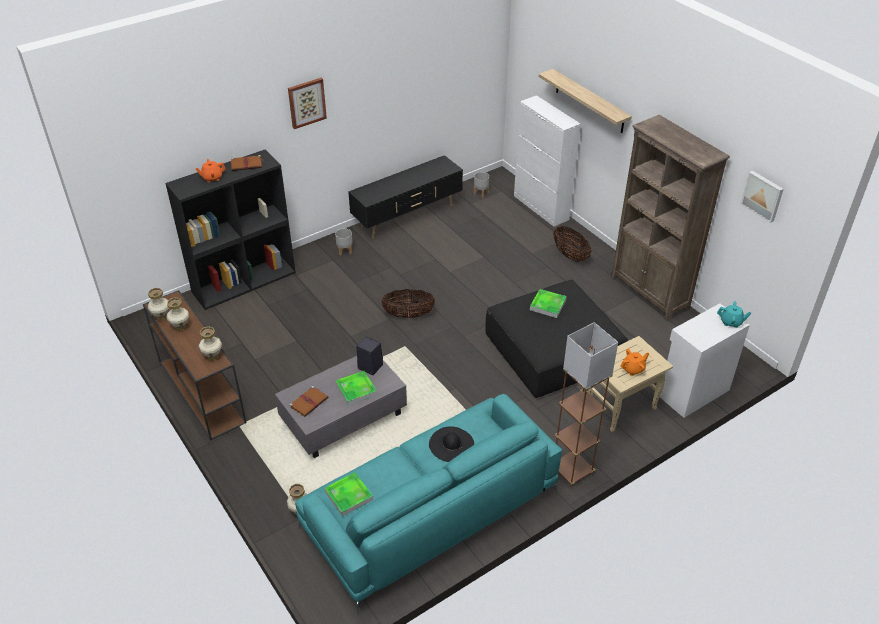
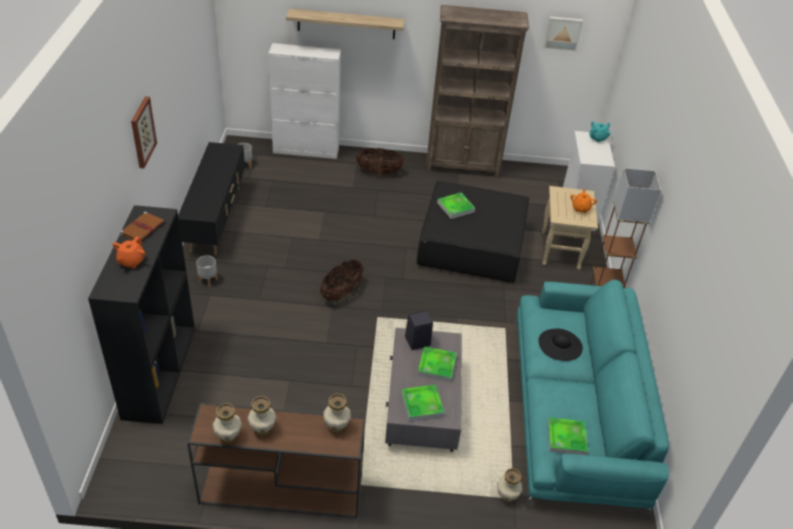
camera: 55 degrees left, 0 degrees up
brown book [289,386,328,417] -> tray [401,385,445,422]

